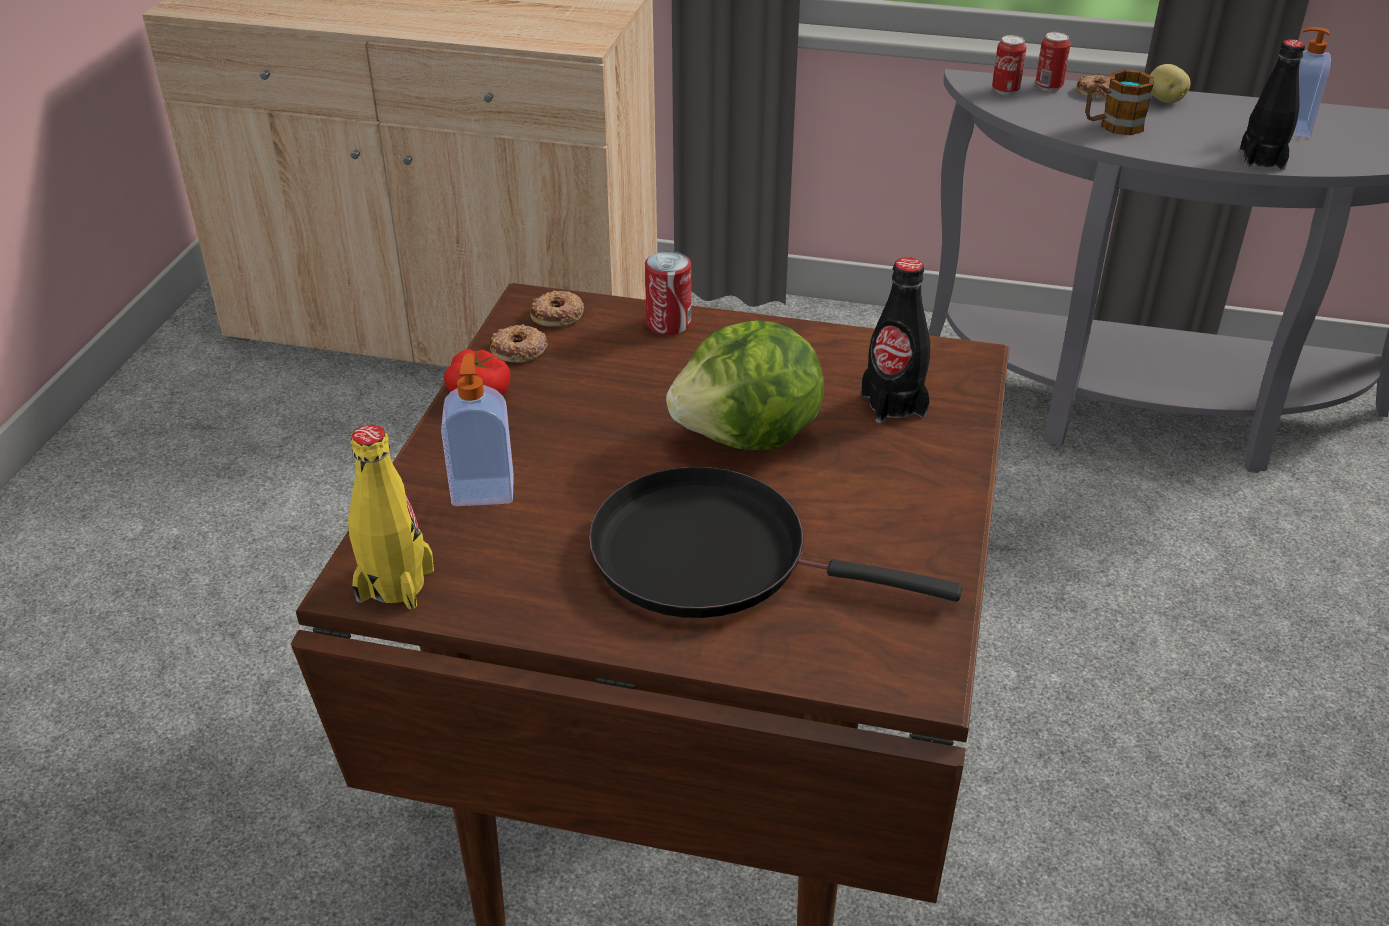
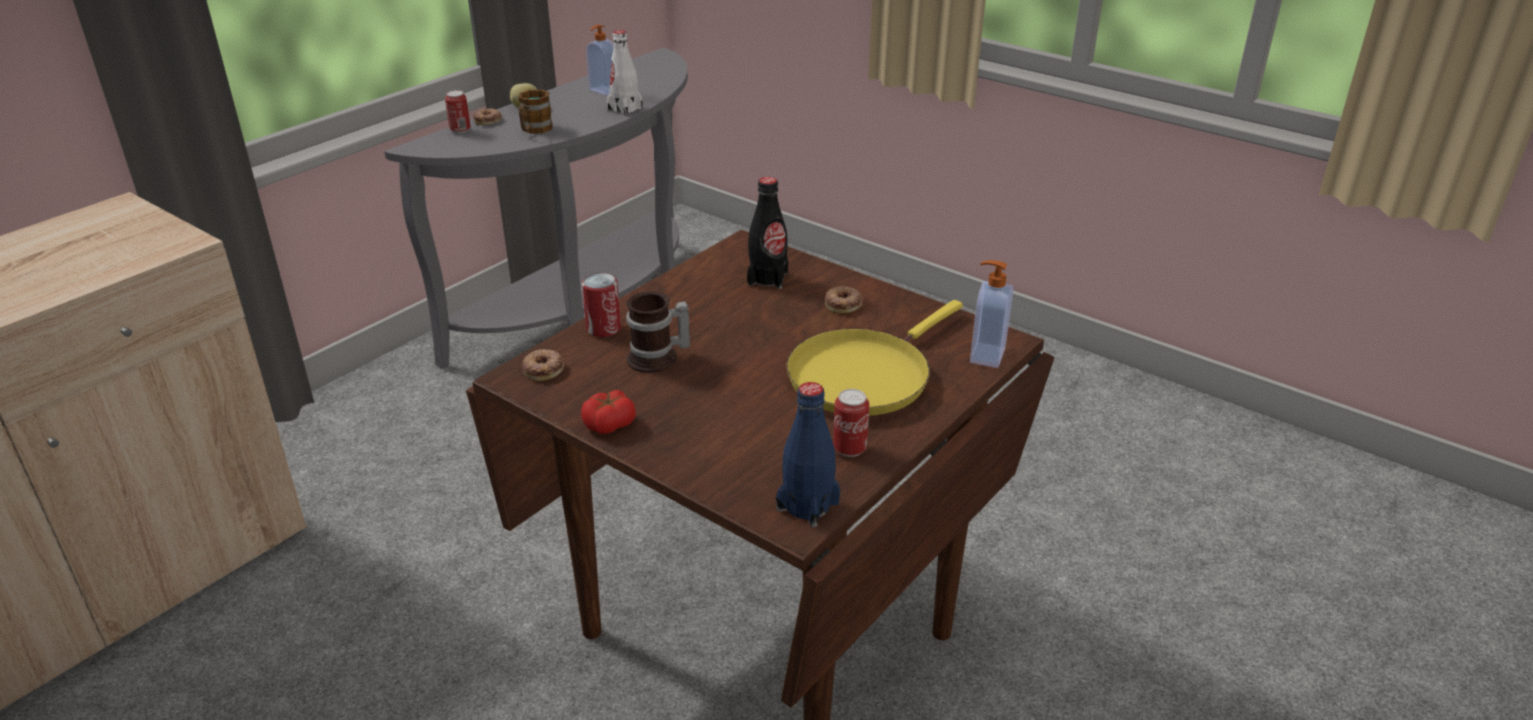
camera: 65 degrees left, 5 degrees down
yellow bottle [348,425,434,609] -> blue bottle [776,382,840,527]
soap dispenser [441,353,514,506] -> soap dispenser moved to [970,260,1013,368]
donut [490,324,547,363] -> donut moved to [824,286,863,313]
black frying pan [589,467,962,618] -> yellow frying pan [786,300,963,416]
lettuce [666,320,824,450] -> none
can [992,35,1027,95] -> can moved to [833,389,870,457]
black bottle [1239,39,1305,170] -> white bottle [607,30,642,116]
none -> mug [626,292,690,373]

